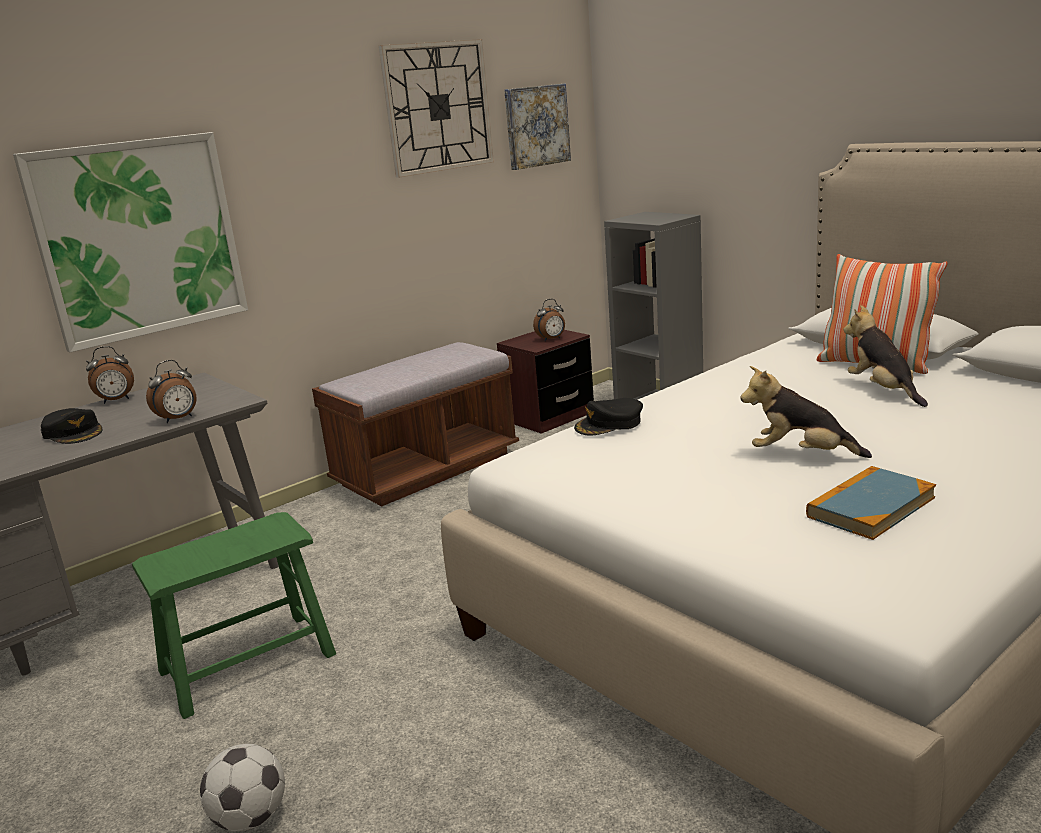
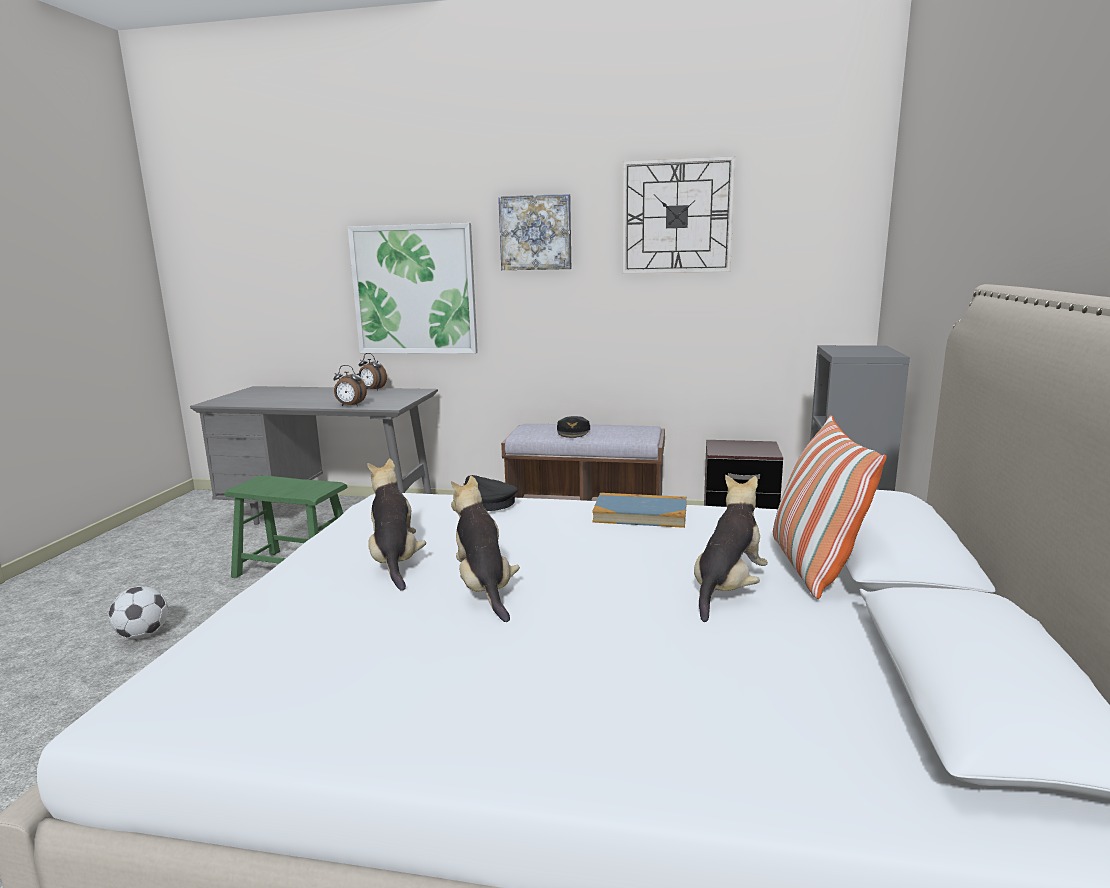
camera: 50 degrees right, 5 degrees down
black cap [41,408,102,444] -> black cap moved to [557,416,590,438]
picture [504,83,571,170] -> picture moved to [498,194,571,270]
alarm clock [533,299,565,341] -> none
book [806,466,936,540] -> book moved to [592,493,687,528]
none -> plush toy [367,458,426,591]

